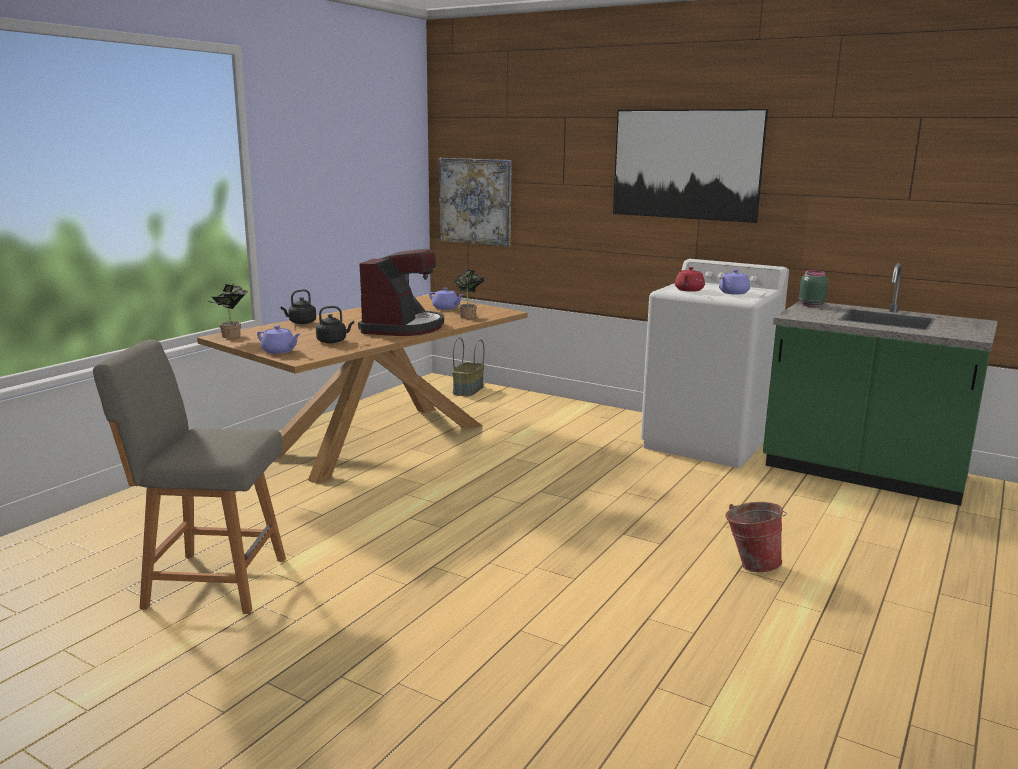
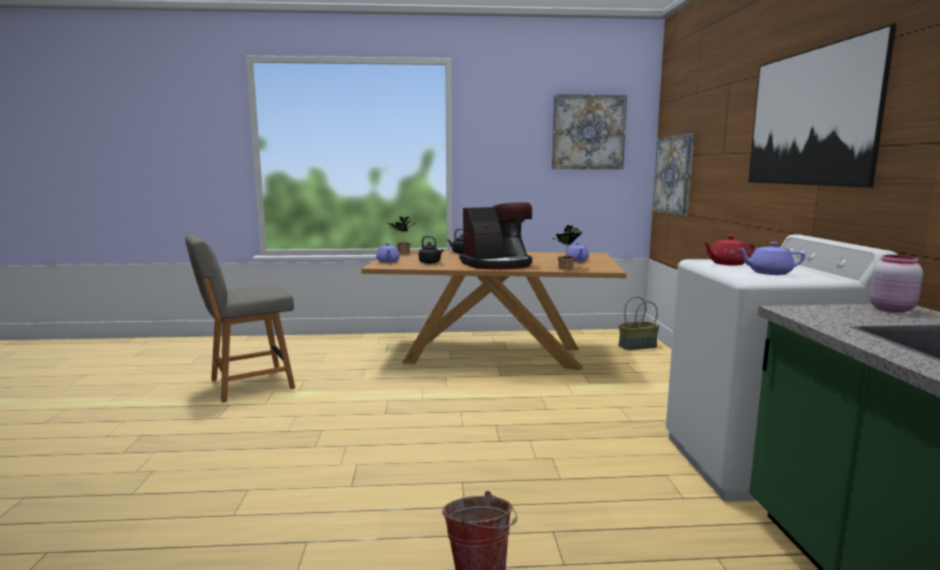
camera: 55 degrees right, 5 degrees down
grey chair [93,340,286,614] -> grey chair turned 90 degrees counterclockwise [185,234,295,403]
green jar [799,270,828,307] -> pink jar [870,255,923,312]
none -> picture [552,94,627,169]

